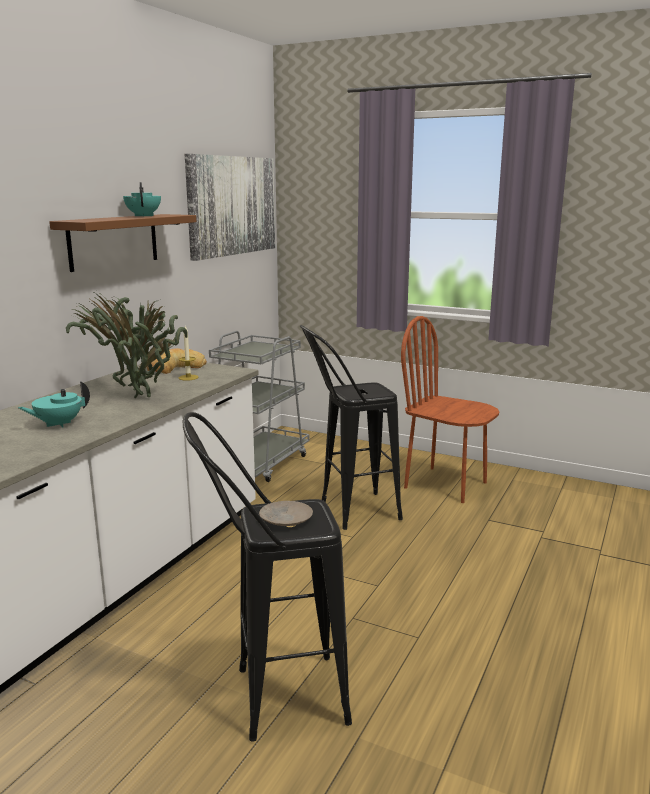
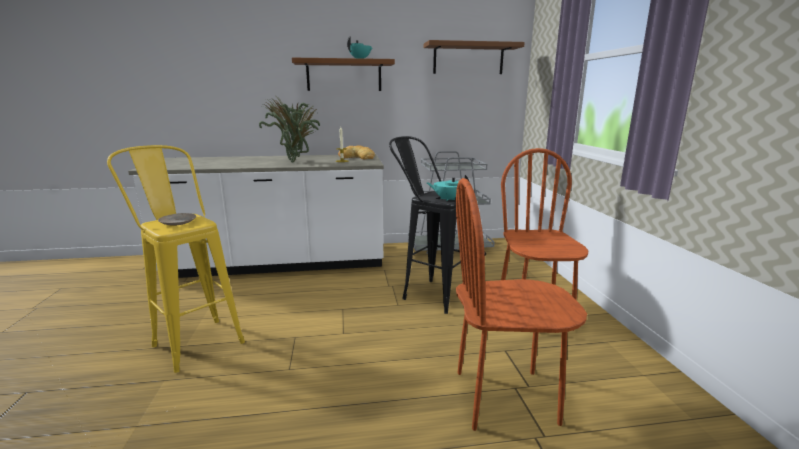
camera: 55 degrees right, 0 degrees up
turquoise teapot [18,381,90,427] -> turquoise teapot moved to [426,175,469,201]
black stool [183,412,352,742] -> yellow stool [107,145,245,373]
picture [185,154,275,261] -> brown shelf [424,40,525,74]
none -> brown chair [456,178,587,431]

